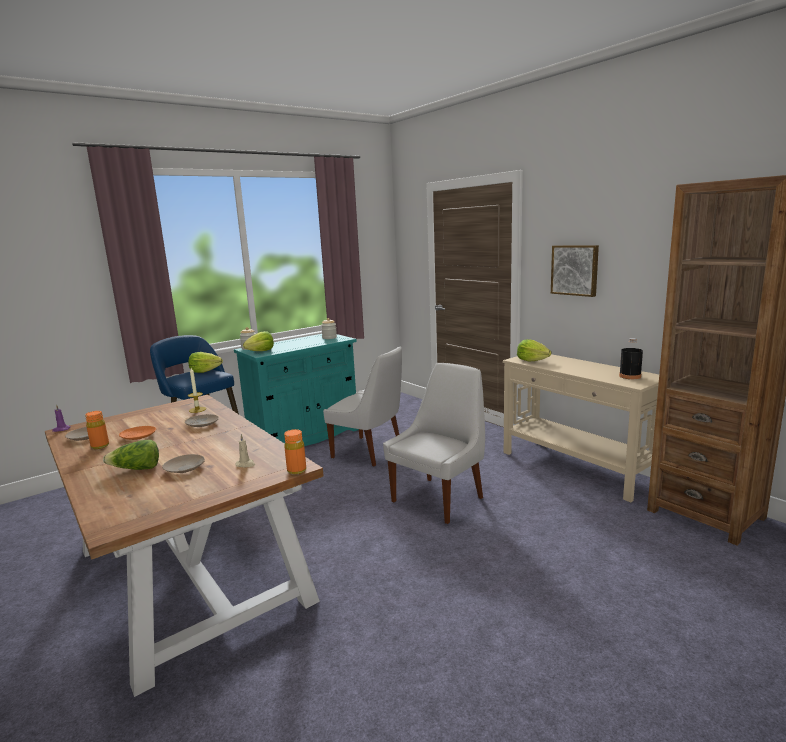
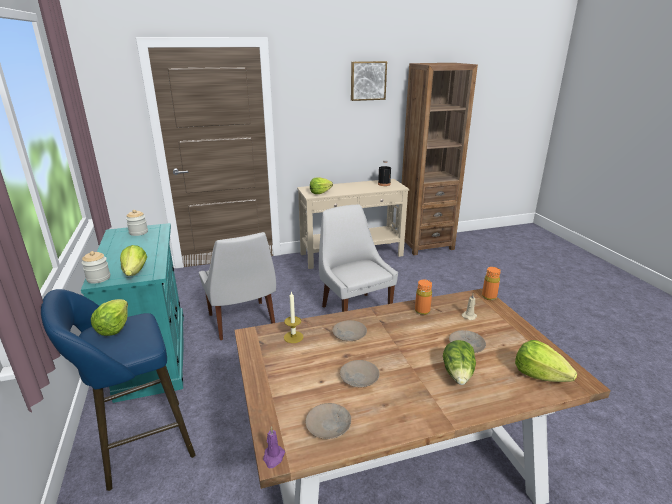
camera: 70 degrees left, 10 degrees up
orange bottle [85,411,109,449] -> orange bottle moved to [415,280,432,315]
orange plate [119,426,156,440] -> beige plate [340,360,380,388]
white chair [323,346,402,466] -> white chair turned 105 degrees clockwise [199,232,276,340]
picture [551,245,599,297] -> picture moved to [351,61,387,101]
none -> lettuce [515,340,577,382]

